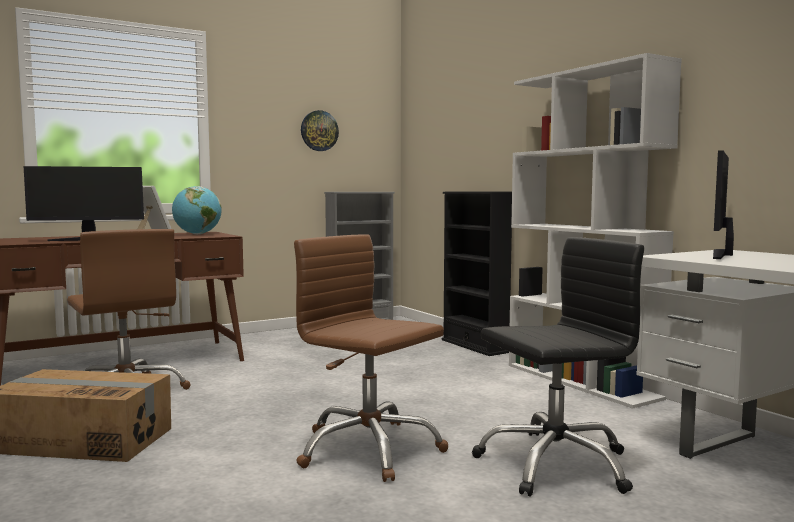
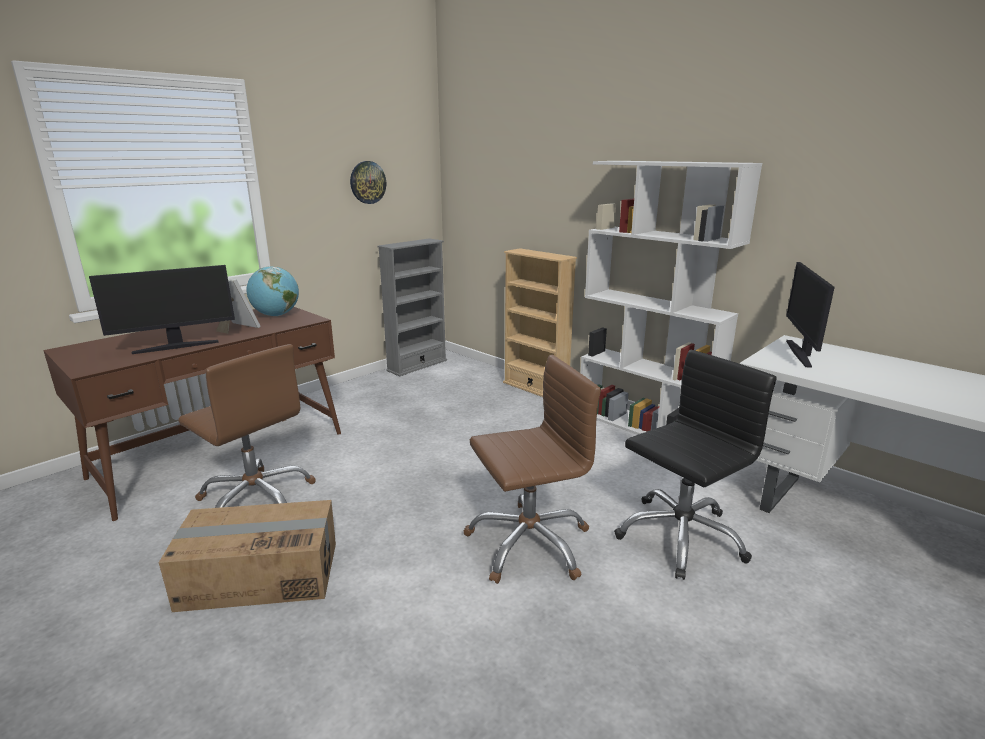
camera: 15 degrees left, 15 degrees up
brown office chair [294,234,448,482] -> brown office chair turned 135 degrees clockwise [463,355,601,584]
black bookcase [442,192,512,356] -> beige bookcase [503,248,577,397]

